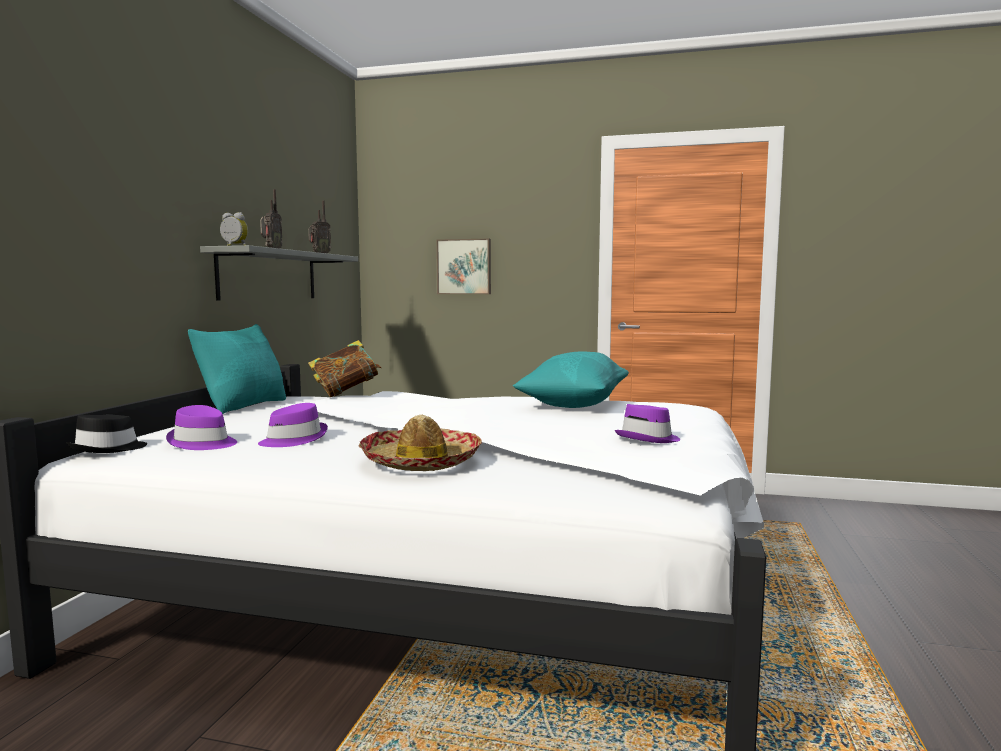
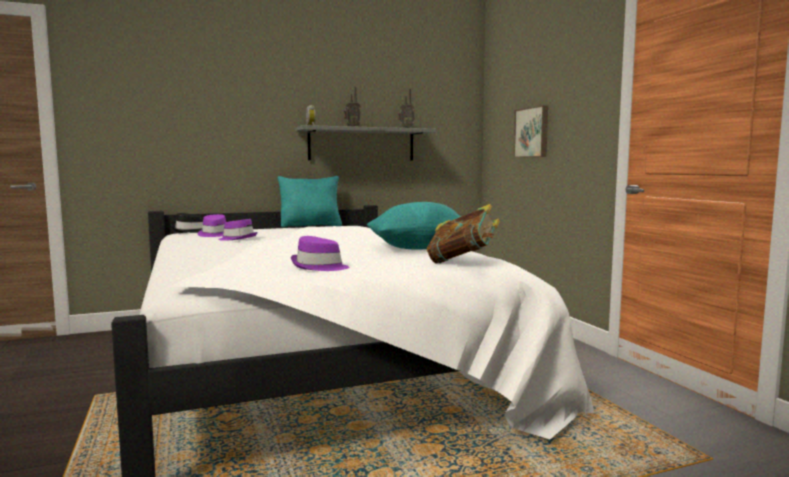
camera: 55 degrees right, 0 degrees up
book [308,340,382,397] -> book moved to [427,204,500,264]
hat [359,415,482,471] -> none

